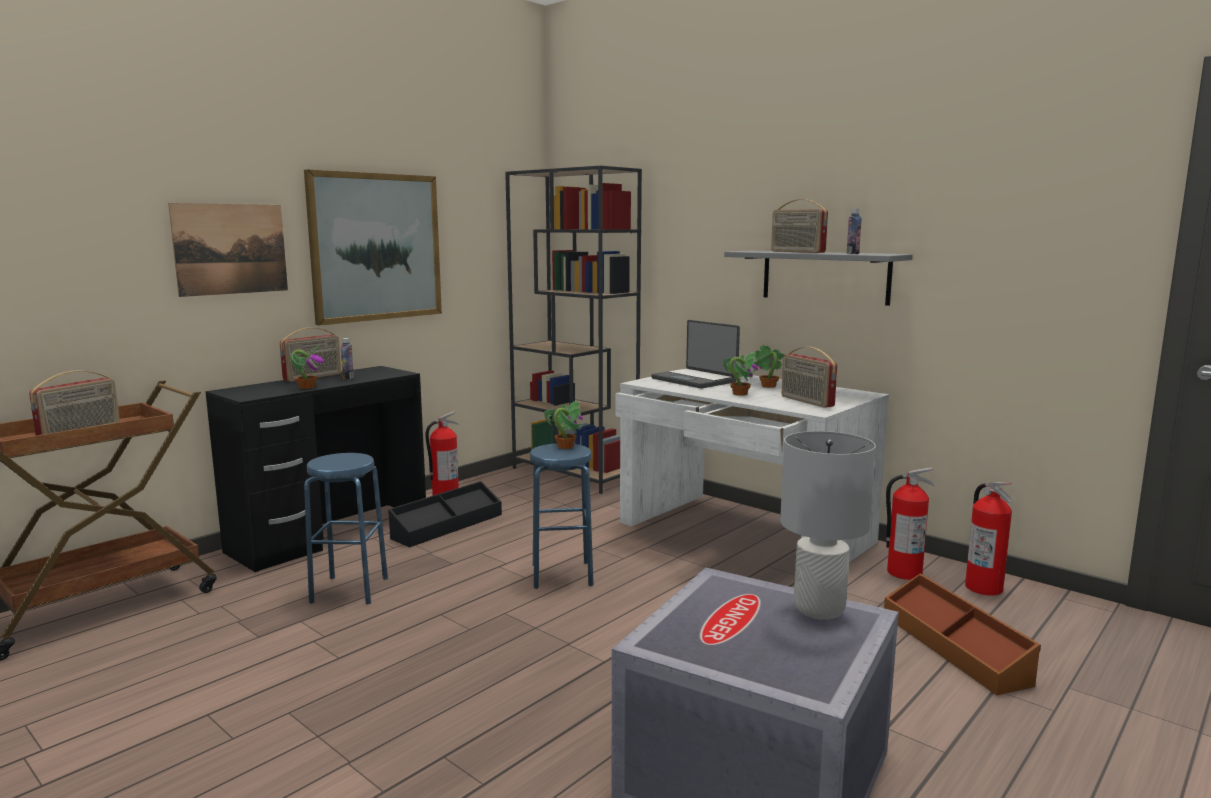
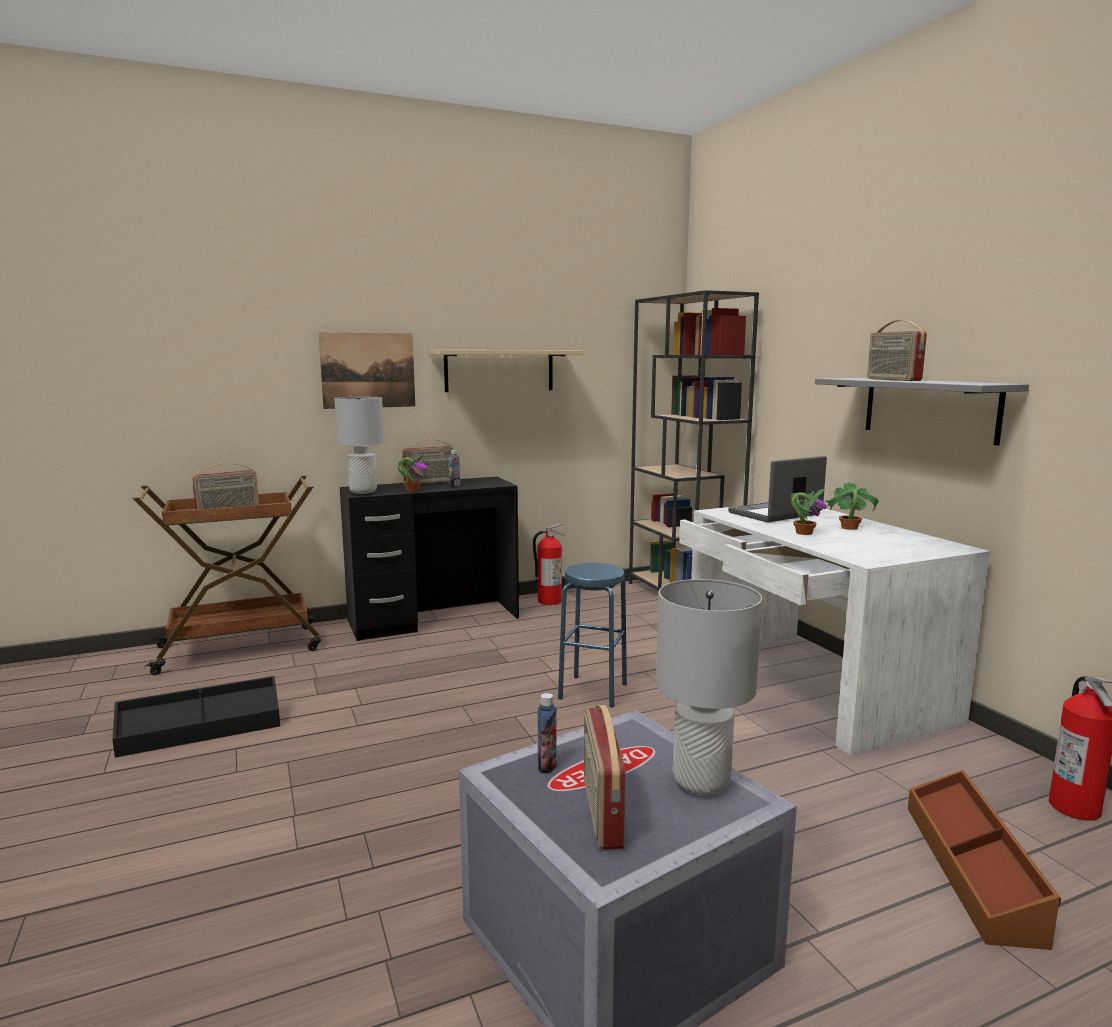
camera: 25 degrees right, 0 degrees up
picture [304,170,442,325] -> beige shelf [428,350,583,392]
blue stool [304,453,388,605] -> none
black storage box [388,481,502,547] -> black storage box moved to [112,676,280,758]
potted plant [544,401,584,449] -> none
laptop [651,320,740,389] -> laptop turned 75 degrees clockwise [728,456,827,522]
radio [782,347,837,408] -> radio moved to [584,705,626,850]
bottle [847,209,862,254] -> bottle moved to [538,693,557,773]
fire extinguisher [886,467,934,580] -> none
none -> grey table lamp [334,396,384,494]

